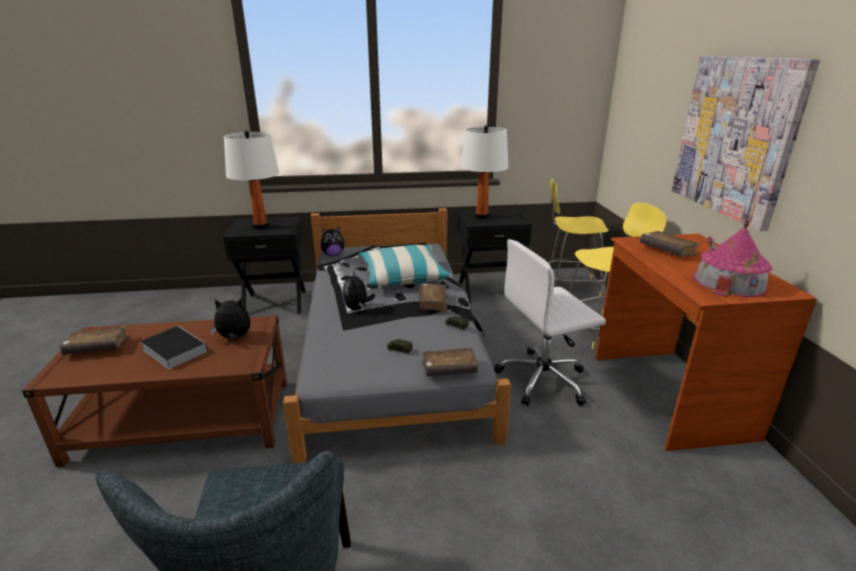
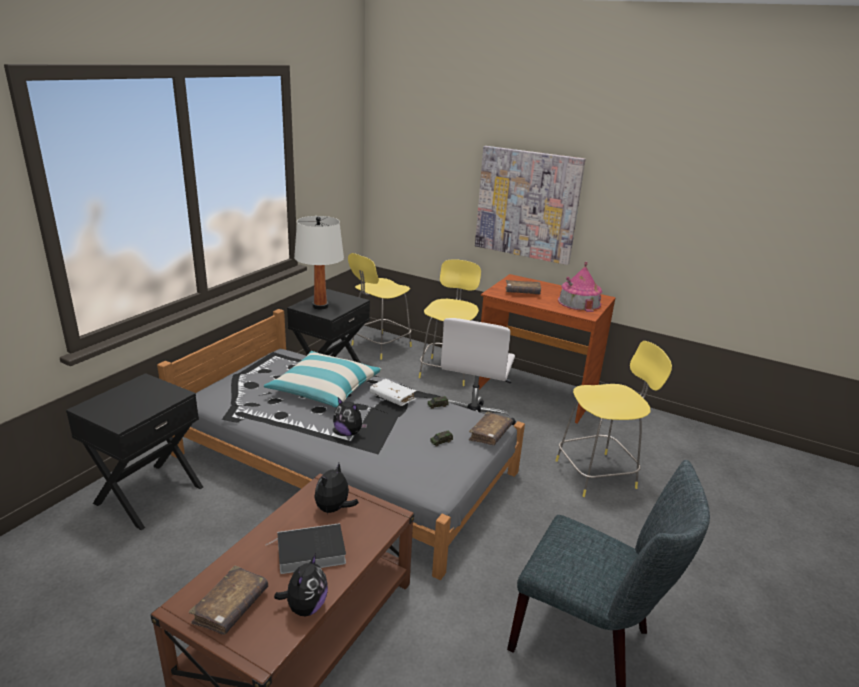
camera: 55 degrees left, 0 degrees up
white table lamp [224,130,279,229] -> none
plush toy [321,227,345,256] -> plush toy moved to [274,554,328,617]
brown book [419,283,448,312] -> white book [370,379,416,406]
none -> yellow stool [555,341,672,497]

